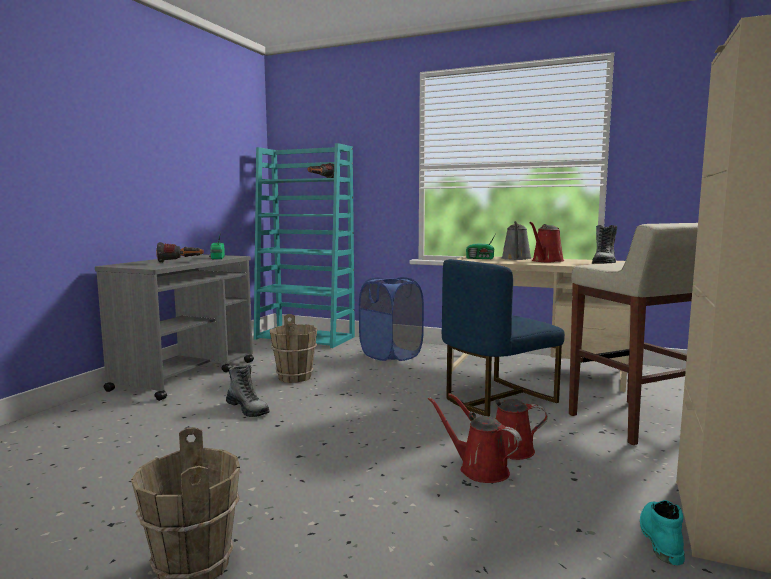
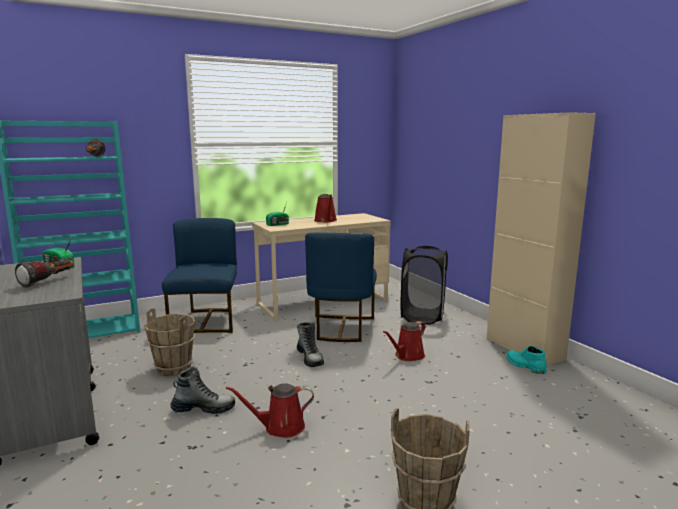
camera: 50 degrees left, 5 degrees up
blue laundry basket [359,277,424,361] -> blue chair [162,218,237,333]
red watering can [428,397,522,483] -> red watering can moved to [226,383,314,438]
grey watering can [502,221,532,260] -> none
beige stool [569,223,698,445] -> black laundry basket [400,246,448,325]
boot [592,225,617,264] -> boot moved to [297,322,324,367]

